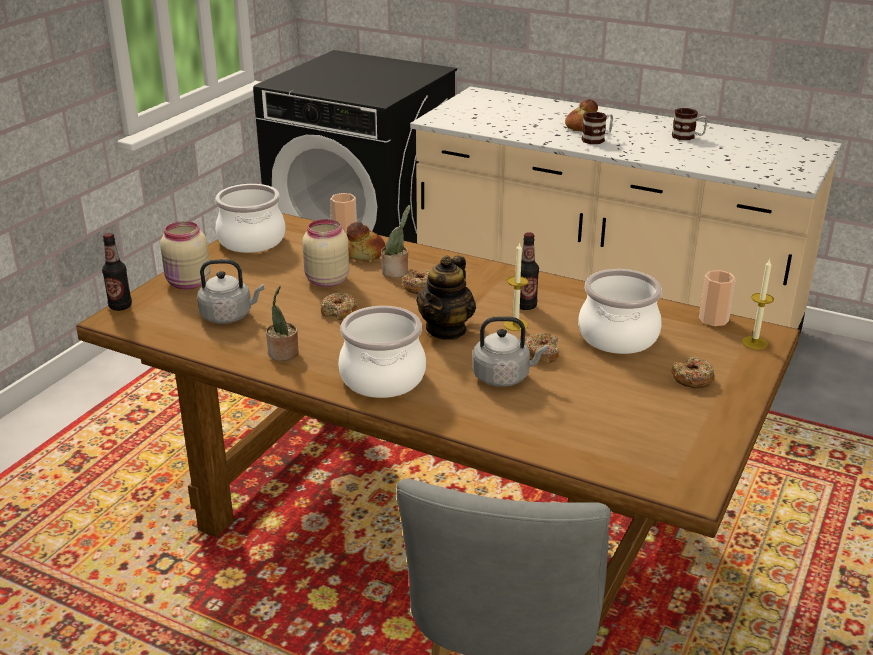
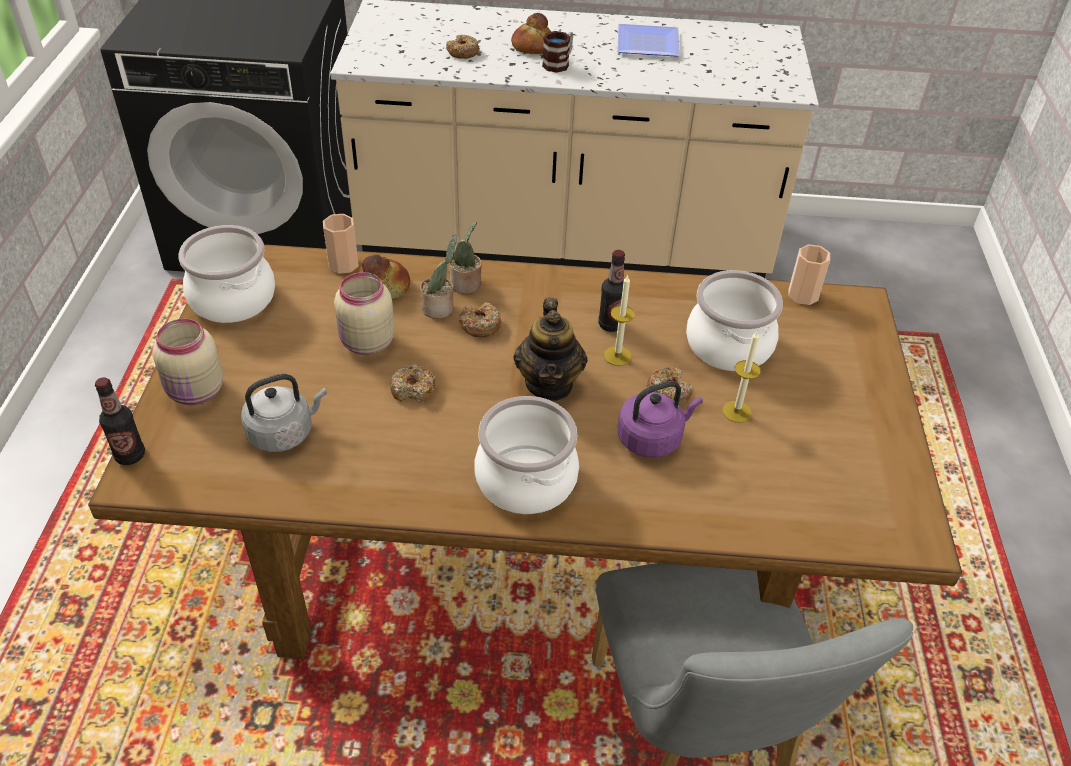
camera: 25 degrees left, 15 degrees up
potted plant [266,286,299,361] -> potted plant moved to [449,221,482,294]
grey kettle [472,316,548,387] -> purple kettle [618,381,703,458]
donut [671,357,715,388] -> donut moved to [446,35,480,59]
mug [672,108,708,140] -> plate [617,24,680,57]
candle [742,259,774,350] -> candle moved to [722,331,761,423]

